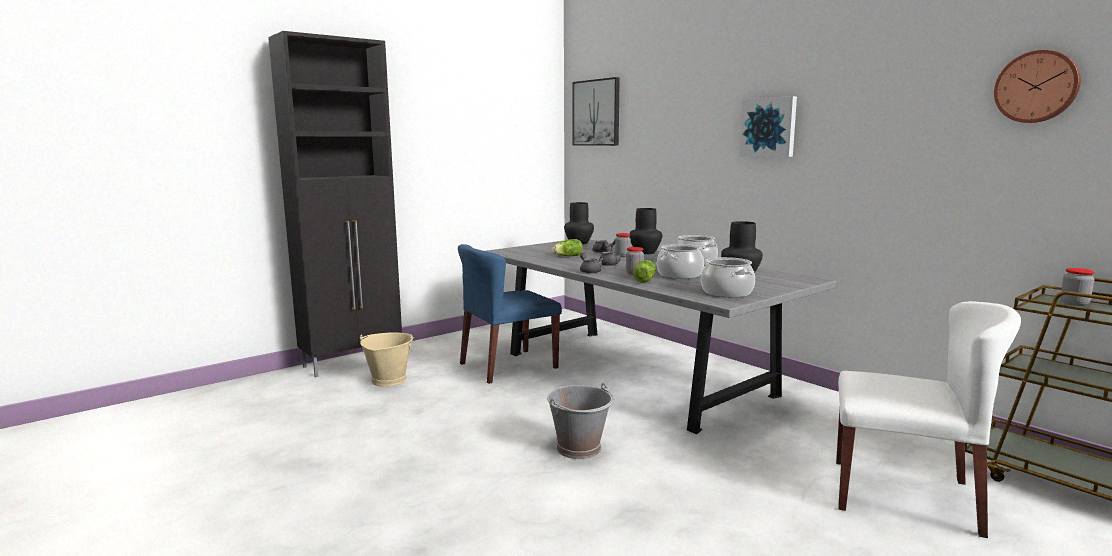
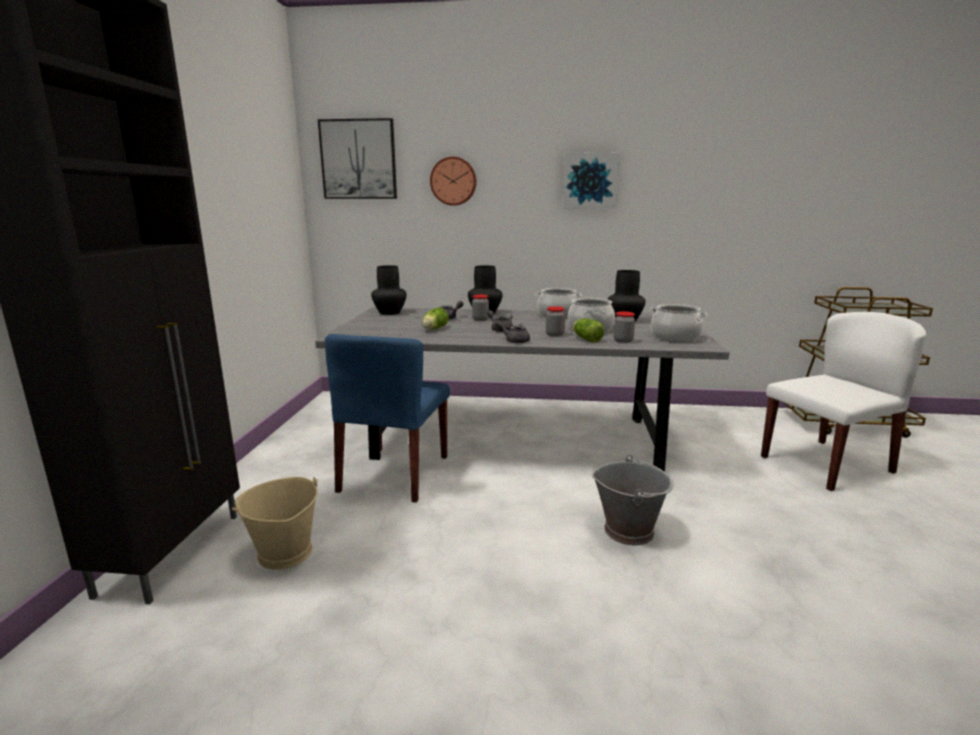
camera: 45 degrees left, 5 degrees up
wall clock [994,50,1081,123] -> wall clock moved to [430,156,477,206]
jar [1060,268,1095,306] -> jar moved to [614,311,635,343]

